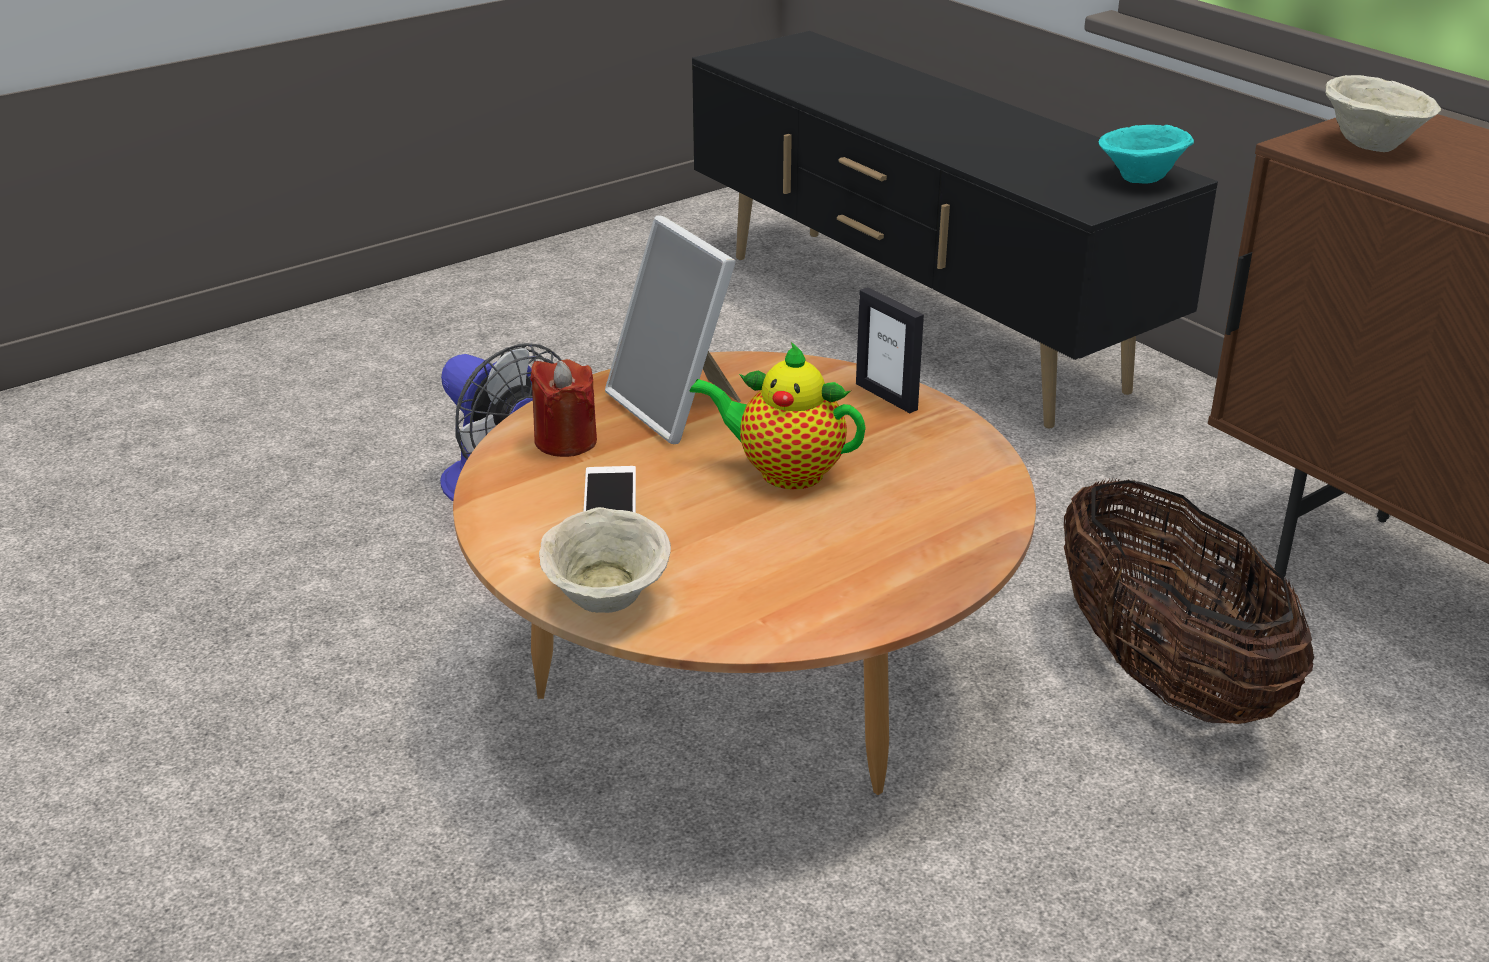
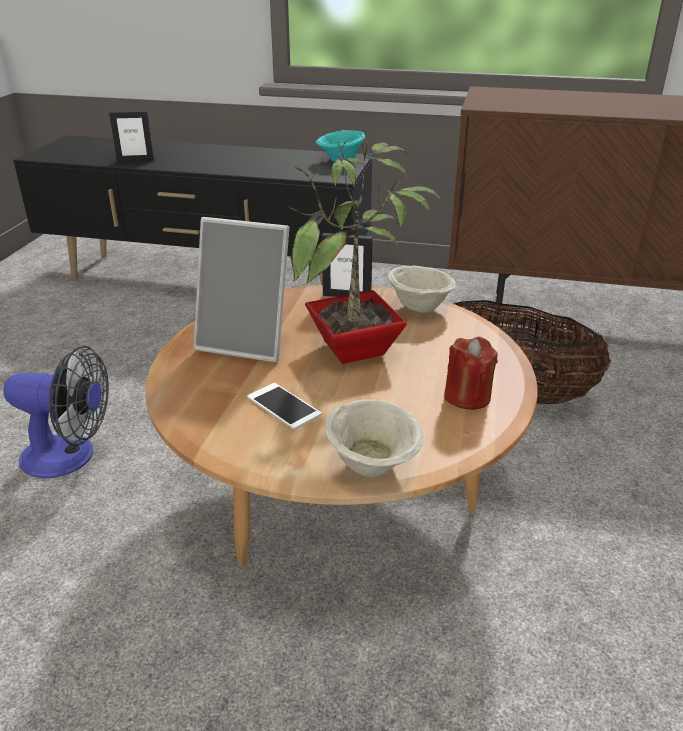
camera: 40 degrees left, 0 degrees up
red candle [530,359,597,457] -> red candle moved to [444,337,498,410]
teapot [689,342,866,489] -> potted plant [289,134,441,364]
beige bowl [1326,75,1441,152] -> beige bowl moved to [388,266,456,313]
none -> picture frame [109,110,154,162]

